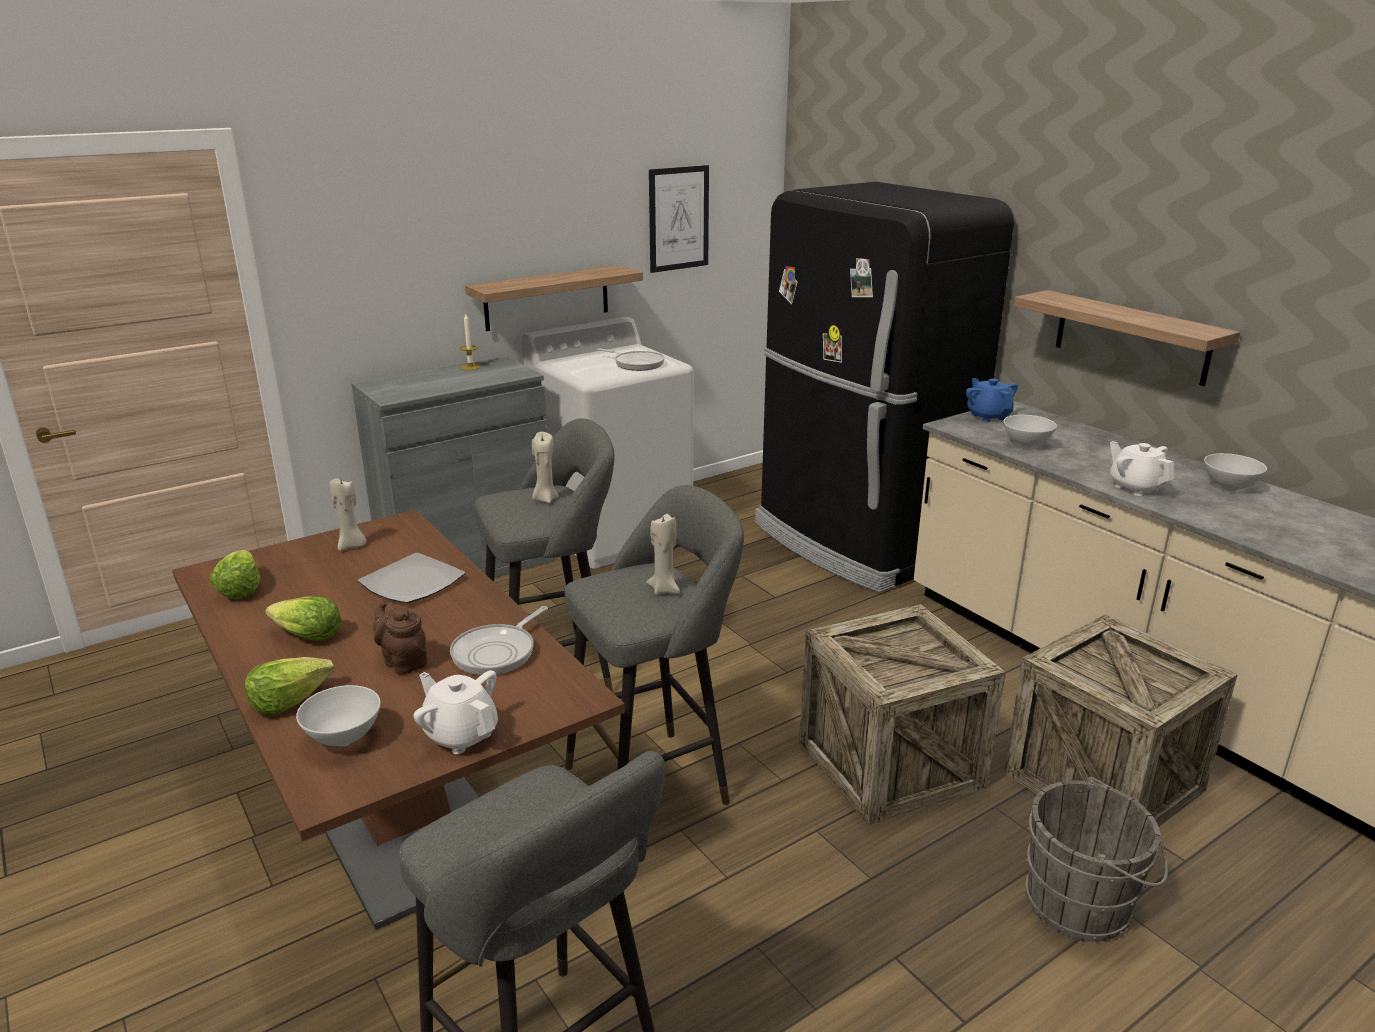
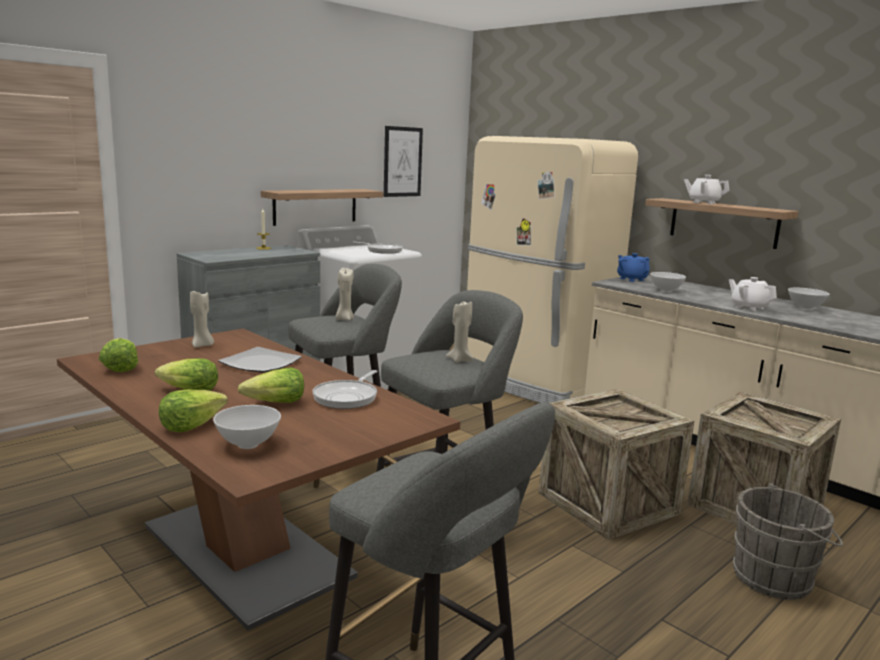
camera: 10 degrees left, 10 degrees down
brown teapot [373,601,427,675] -> lettuce [238,367,304,403]
white teapot [414,670,498,754] -> white teapot moved to [684,175,729,204]
black fridge [755,182,1014,593] -> beige fridge [467,136,638,403]

